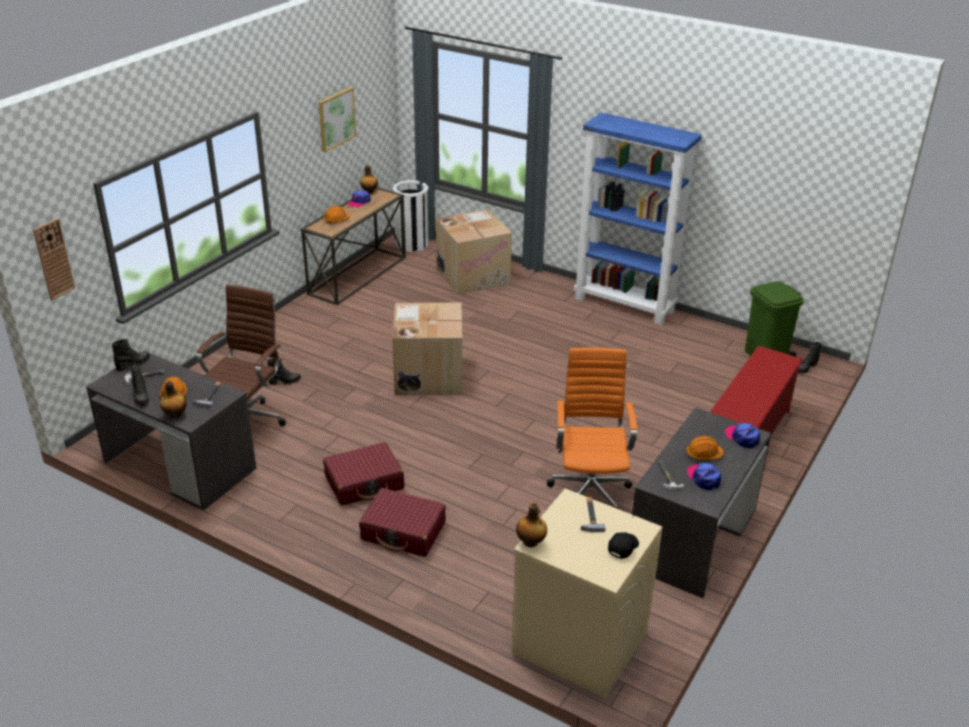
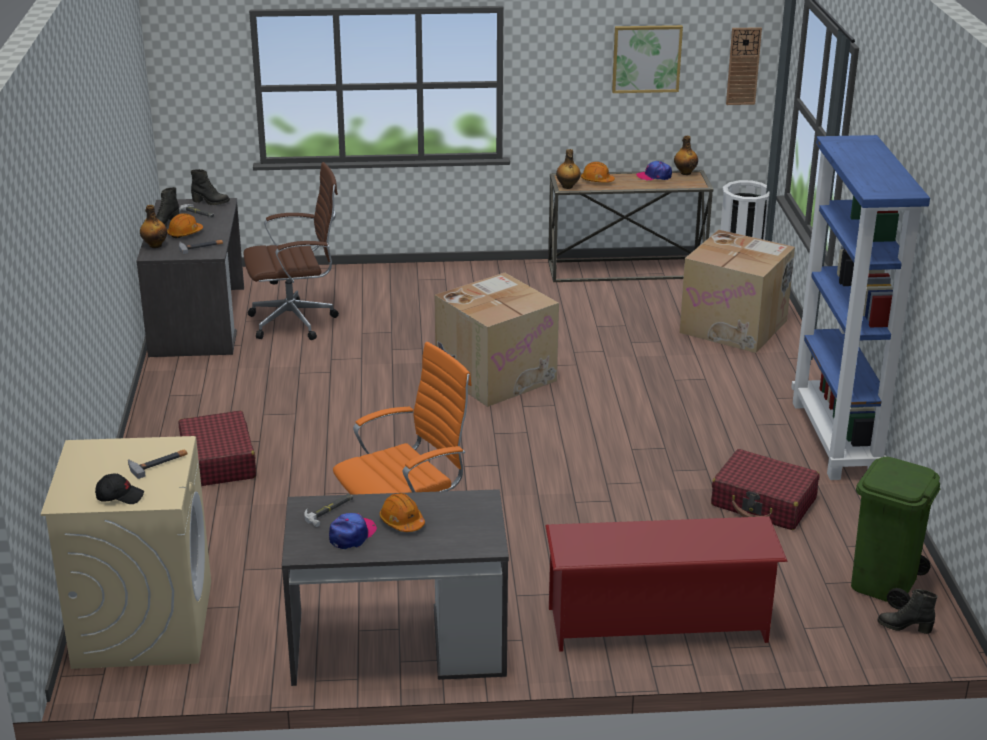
camera: 55 degrees right, 5 degrees down
wall clock [33,218,75,300] -> wall clock moved to [726,27,762,105]
black boot [267,358,301,385] -> none
red suitcase [323,442,404,506] -> red suitcase moved to [711,449,820,530]
bottle [516,503,547,547] -> bottle moved to [556,149,581,189]
cap [725,423,760,448] -> none

